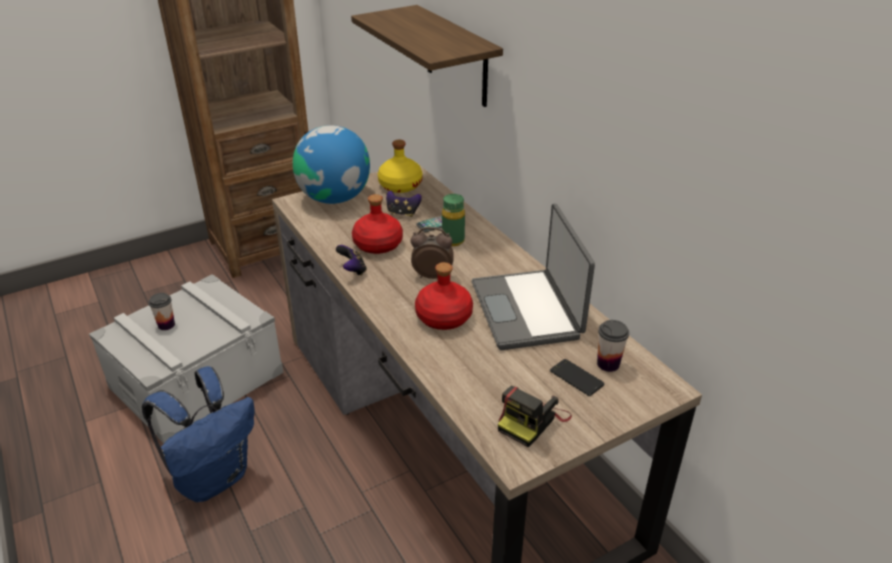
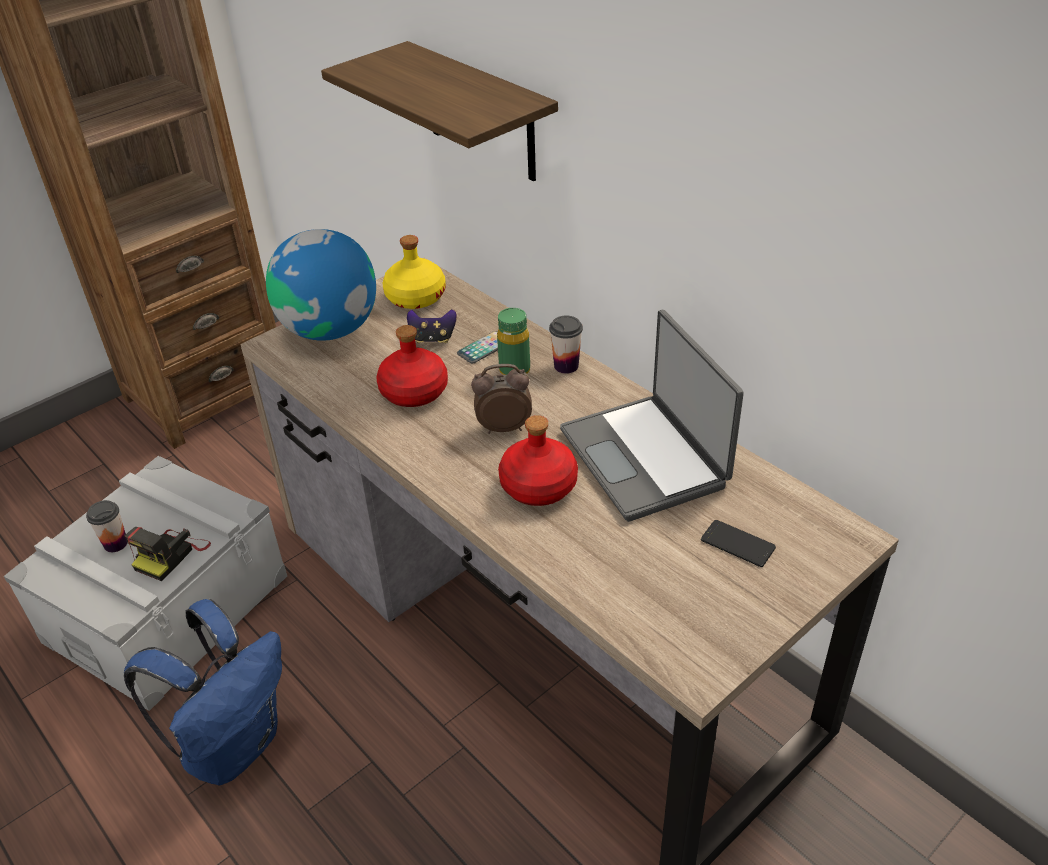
camera: 10 degrees left, 5 degrees up
game controller [336,245,367,276] -> none
camera [498,386,572,447] -> camera moved to [125,527,211,581]
cup [597,320,629,372] -> cup moved to [549,316,583,374]

